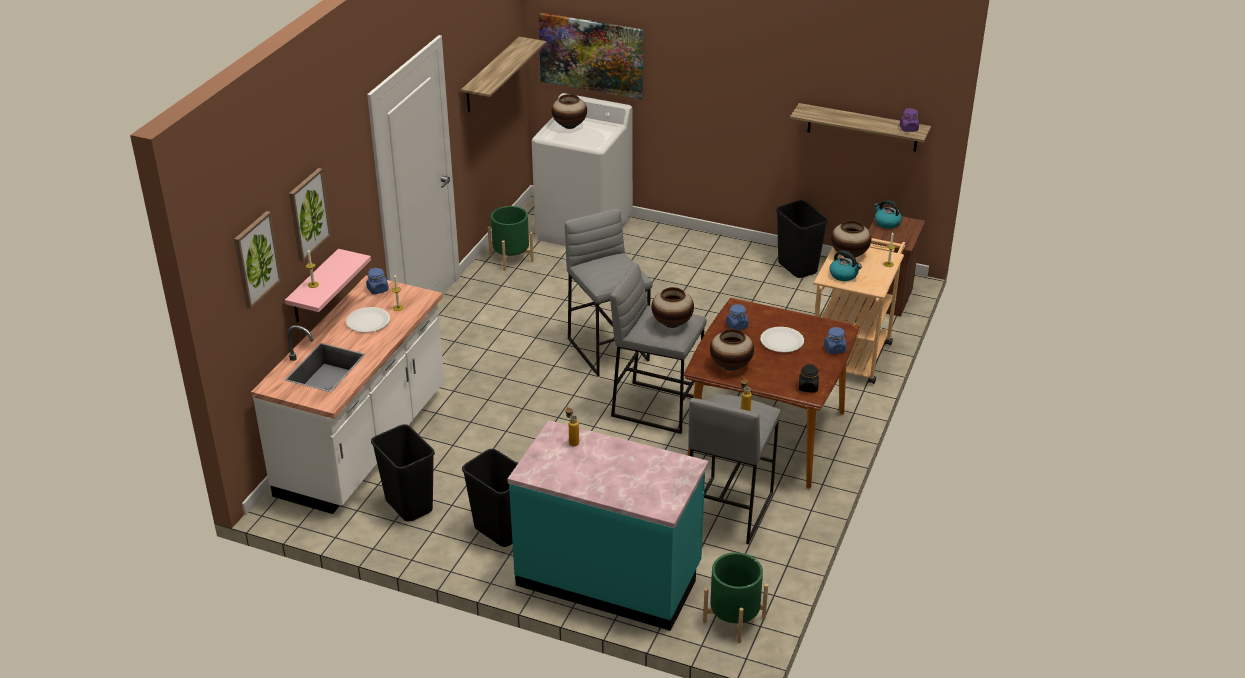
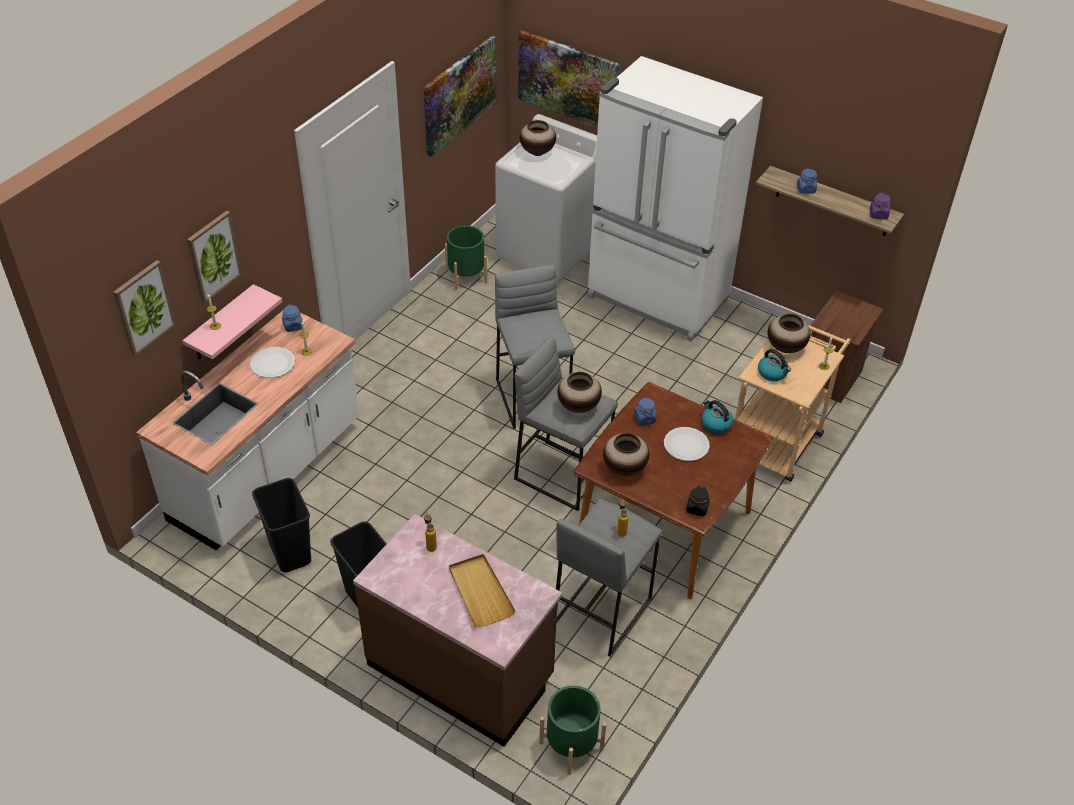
camera: 10 degrees right, 10 degrees up
shelf [461,37,546,112] -> picture [423,35,497,156]
turquoise counter [508,420,709,631] -> brown counter [353,514,562,747]
black trash can [776,200,828,278] -> none
blue jar [824,327,847,354] -> blue jar moved to [797,169,817,194]
kettle [874,200,902,229] -> kettle moved to [701,400,733,434]
none -> beige tray [449,554,516,627]
none -> white fridge [587,56,763,342]

